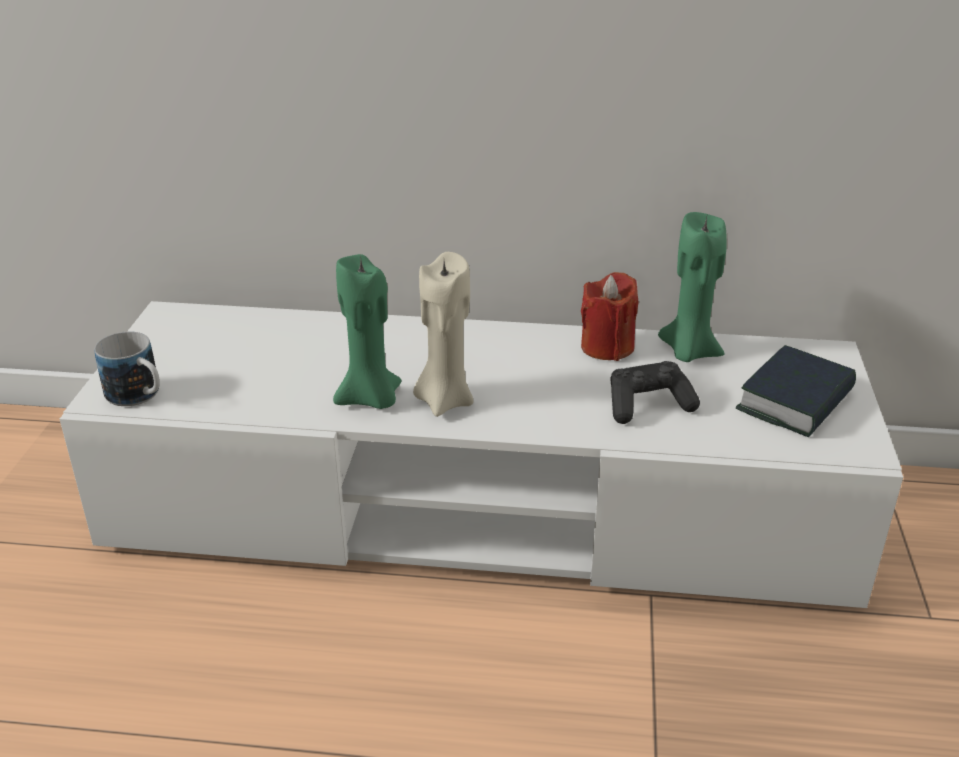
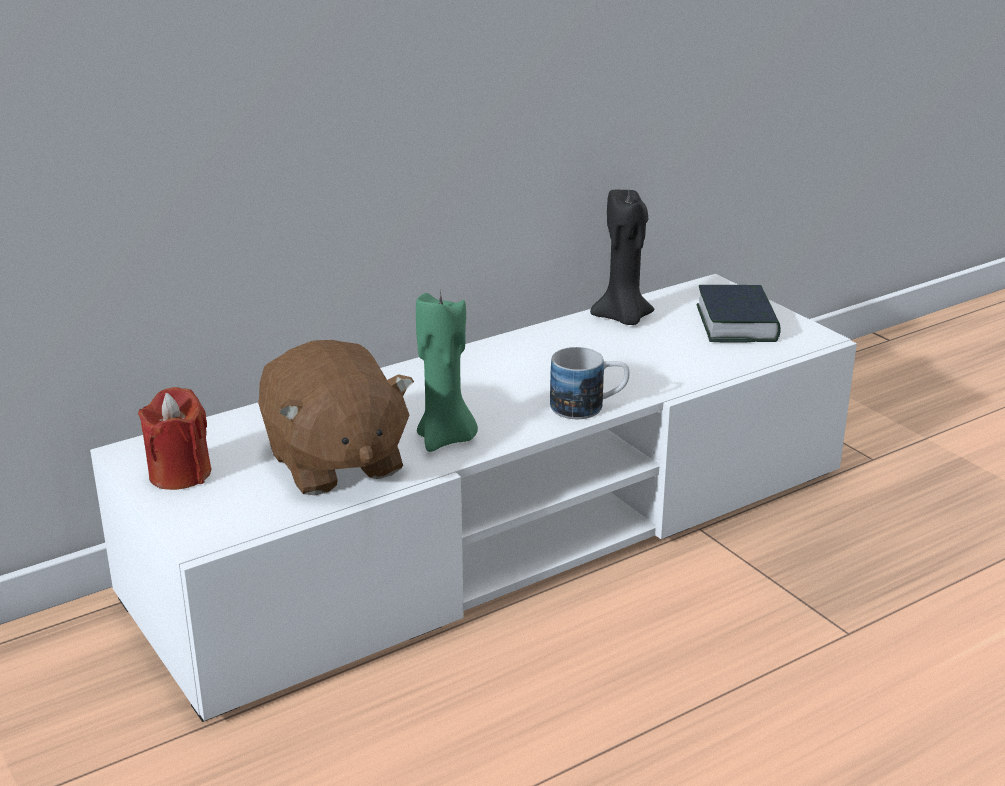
camera: 40 degrees left, 5 degrees down
mug [94,332,160,406] -> mug moved to [550,347,630,419]
beige candle [413,252,474,417] -> none
red candle [581,272,639,361] -> red candle moved to [138,387,211,490]
black game controller [611,361,700,424] -> none
green candle [658,212,727,362] -> black candle [590,190,654,325]
none -> brown plush toy [258,340,414,495]

